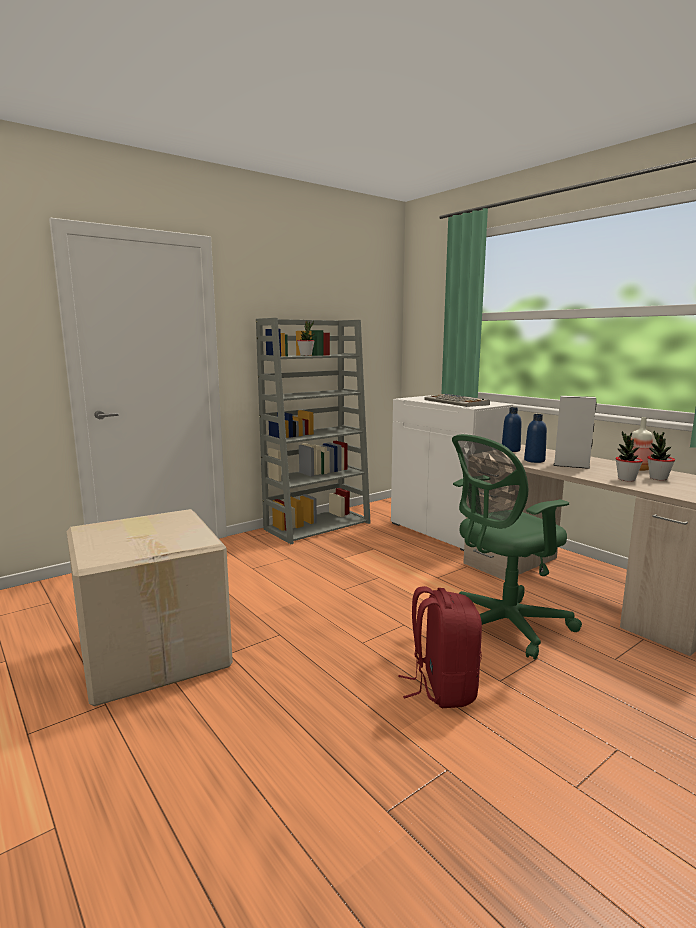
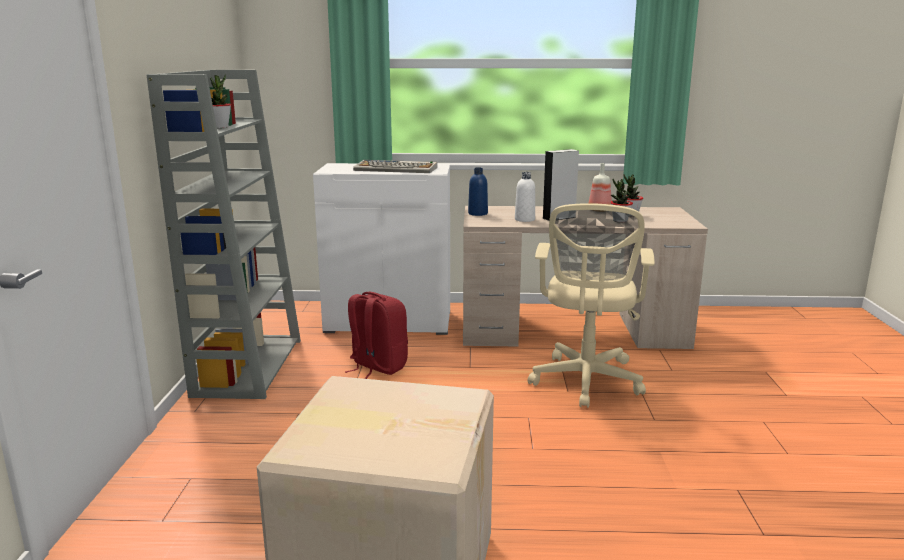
camera: 50 degrees left, 5 degrees up
red backpack [398,586,482,708] -> red backpack moved to [345,292,408,379]
green office chair [452,434,582,660] -> beige office chair [528,203,655,408]
blue bottle [524,414,547,463] -> white bottle [515,172,535,222]

